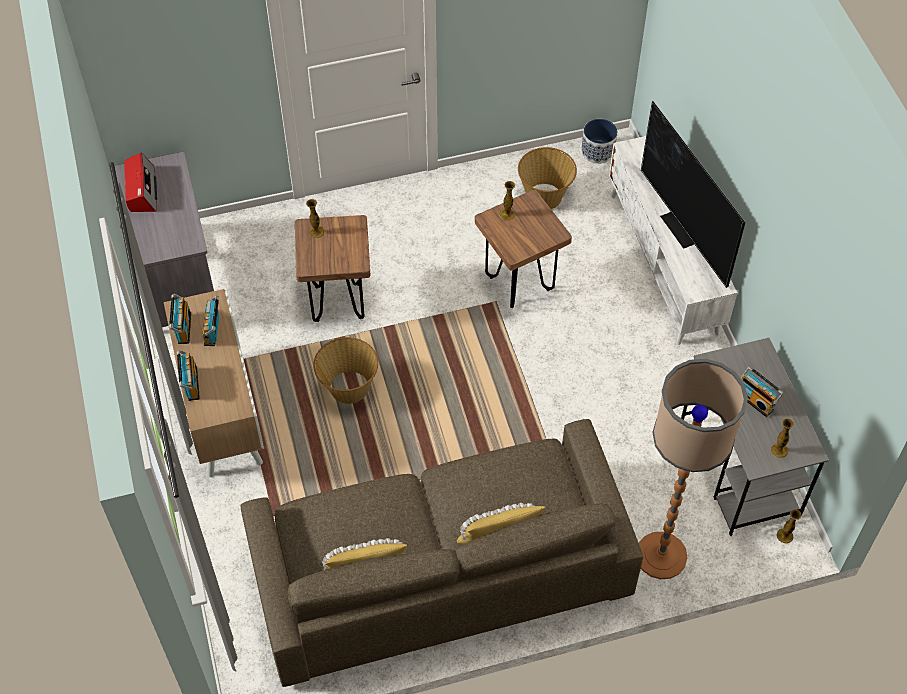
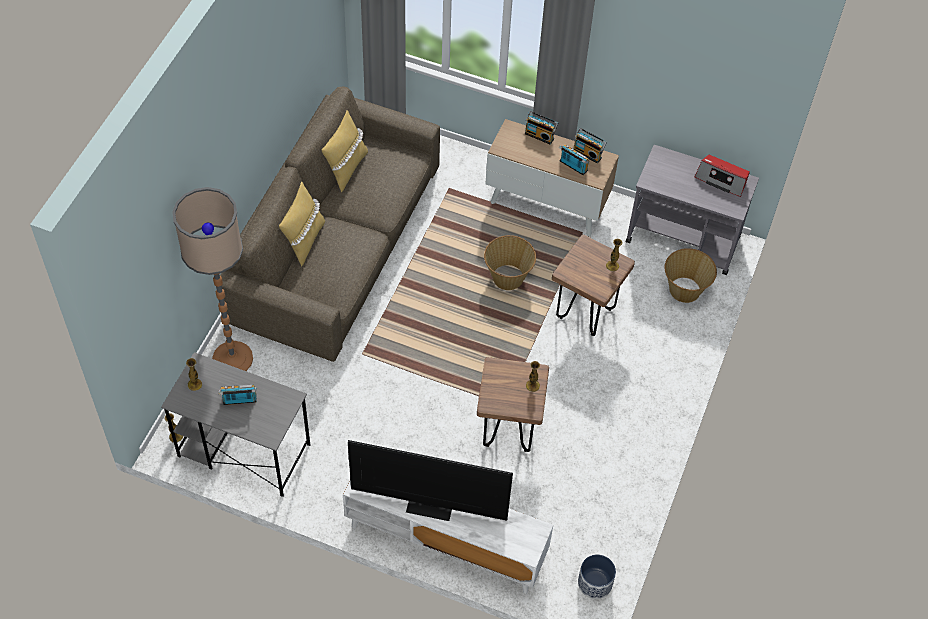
camera: 125 degrees right, 0 degrees up
basket [518,147,577,209] -> basket moved to [664,248,717,303]

